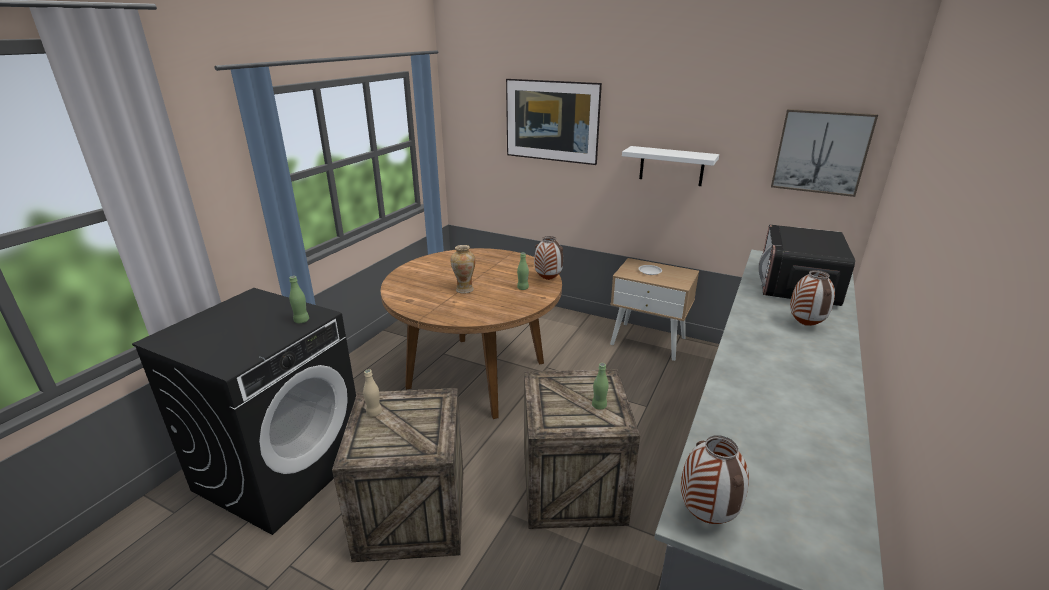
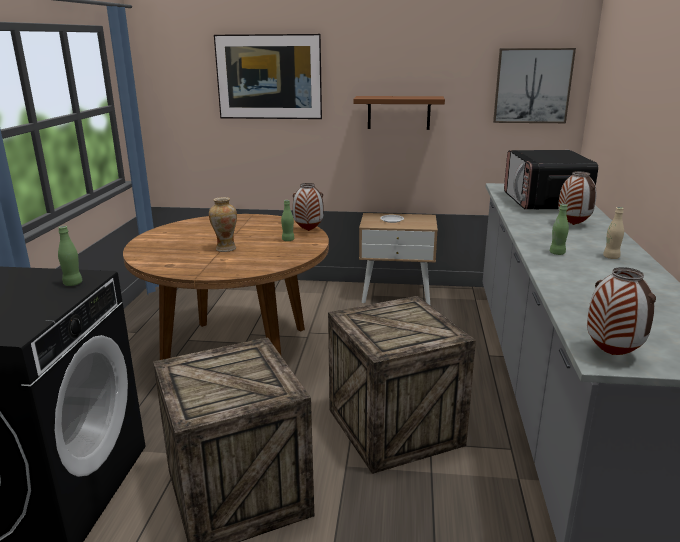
camera: 20 degrees left, 5 degrees down
beige bottle [363,369,382,417] -> beige bottle moved to [603,207,624,259]
green bottle [592,363,609,410] -> green bottle moved to [550,204,569,255]
white shelf [622,146,719,186] -> brown shelf [353,96,445,130]

